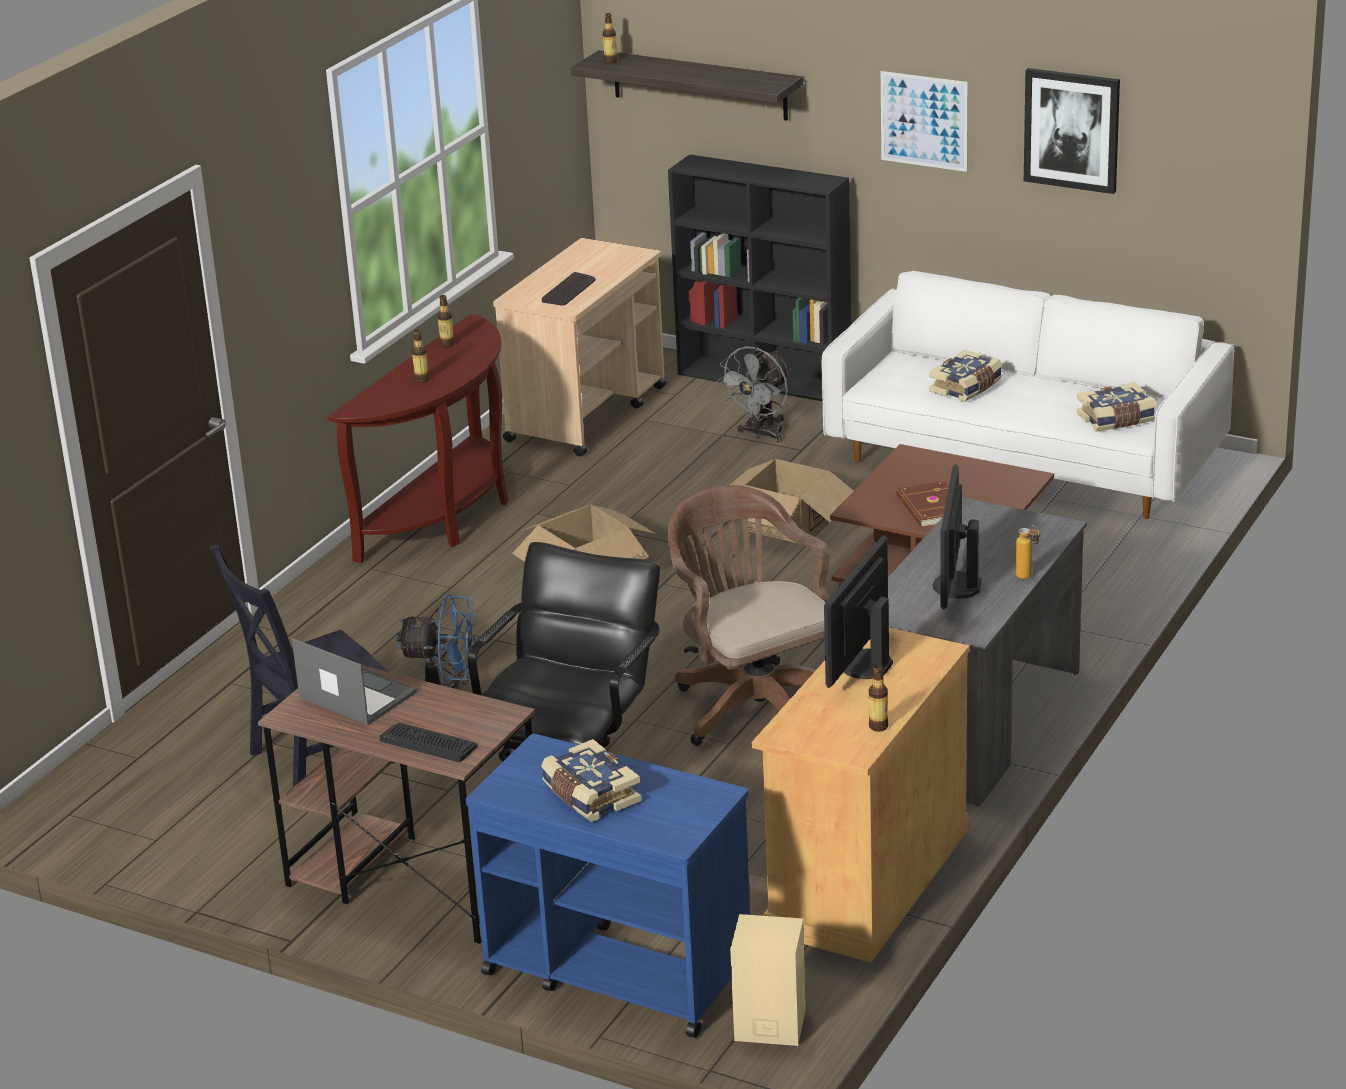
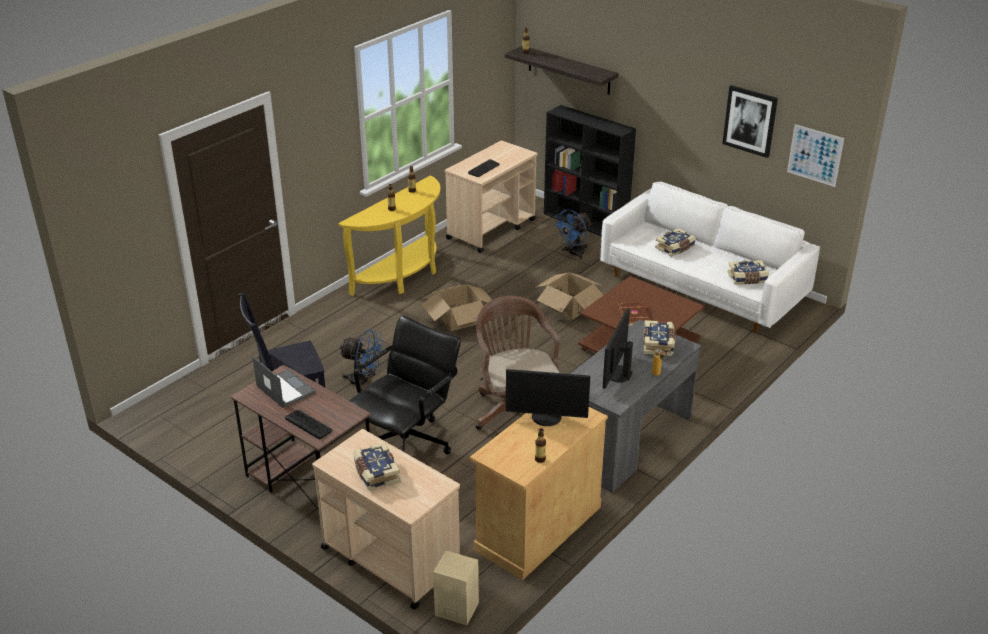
camera: 10 degrees right, 5 degrees up
brown console table [328,314,508,563] -> yellow console table [338,176,441,296]
blue cart [466,733,750,1038] -> beige cart [312,429,460,610]
grey fan [717,346,791,442] -> blue fan [553,209,592,260]
monitor [824,535,893,688] -> monitor turned 120 degrees counterclockwise [506,369,590,426]
picture [881,71,968,172] -> picture moved to [787,124,844,187]
none -> book [643,320,676,356]

